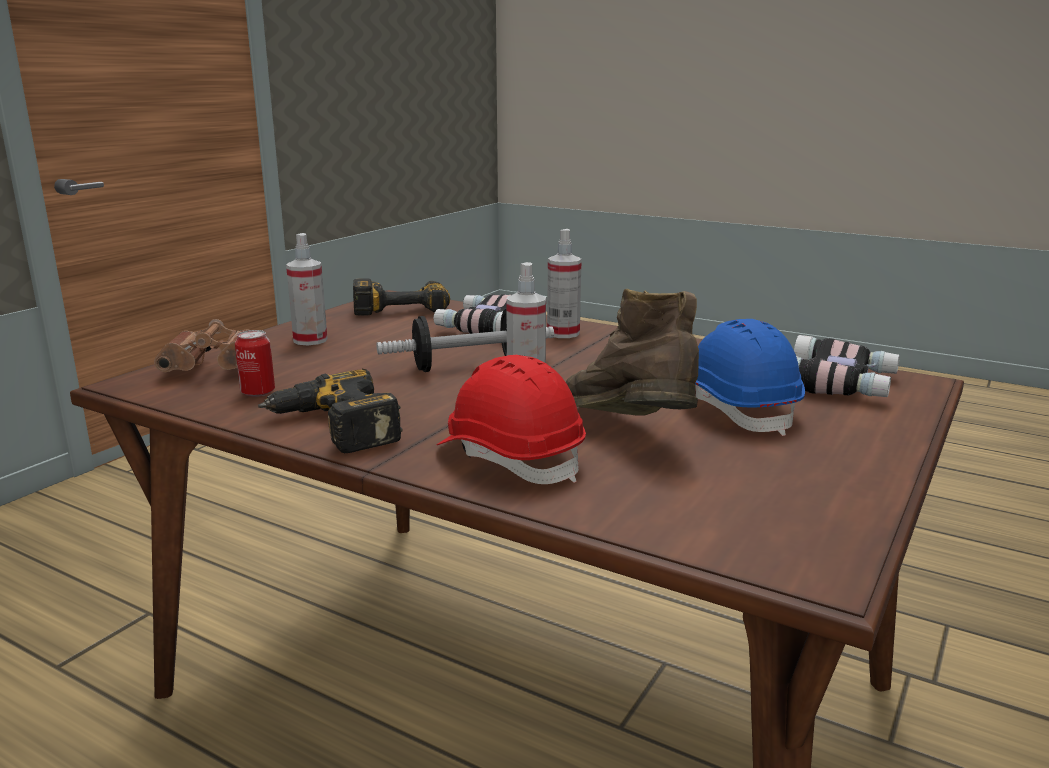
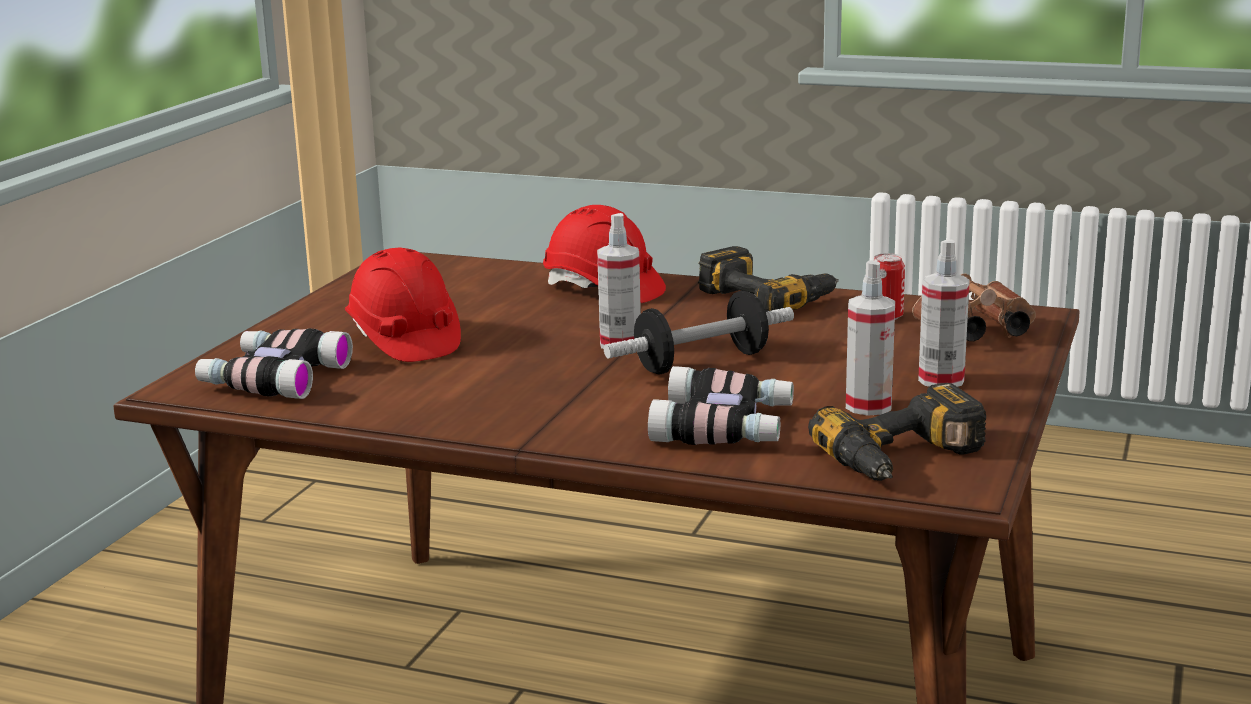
camera: 170 degrees right, 0 degrees up
spray bottle [547,229,582,338] -> spray bottle moved to [846,260,895,416]
brown boot [566,289,699,416] -> none
blue hard hat [695,319,805,436] -> red hard hat [345,247,461,362]

